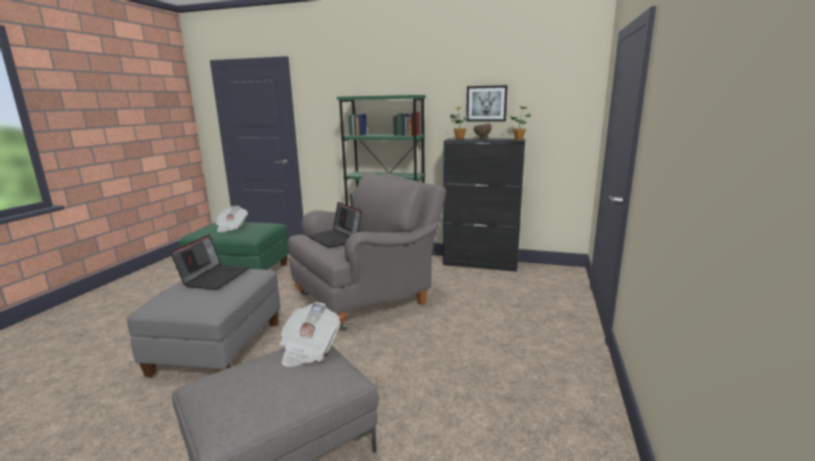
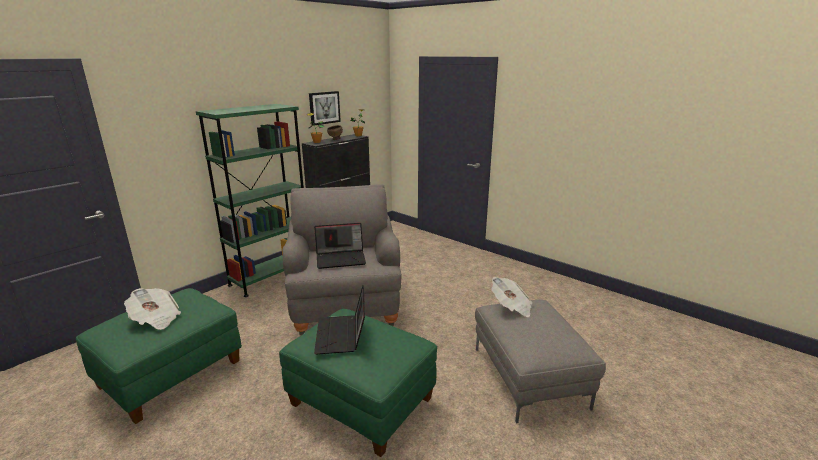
camera: 65 degrees left, 5 degrees up
grey ottoman [127,269,280,377] -> green ottoman [279,309,437,457]
laptop [170,235,250,290] -> laptop turned 135 degrees counterclockwise [314,285,365,354]

